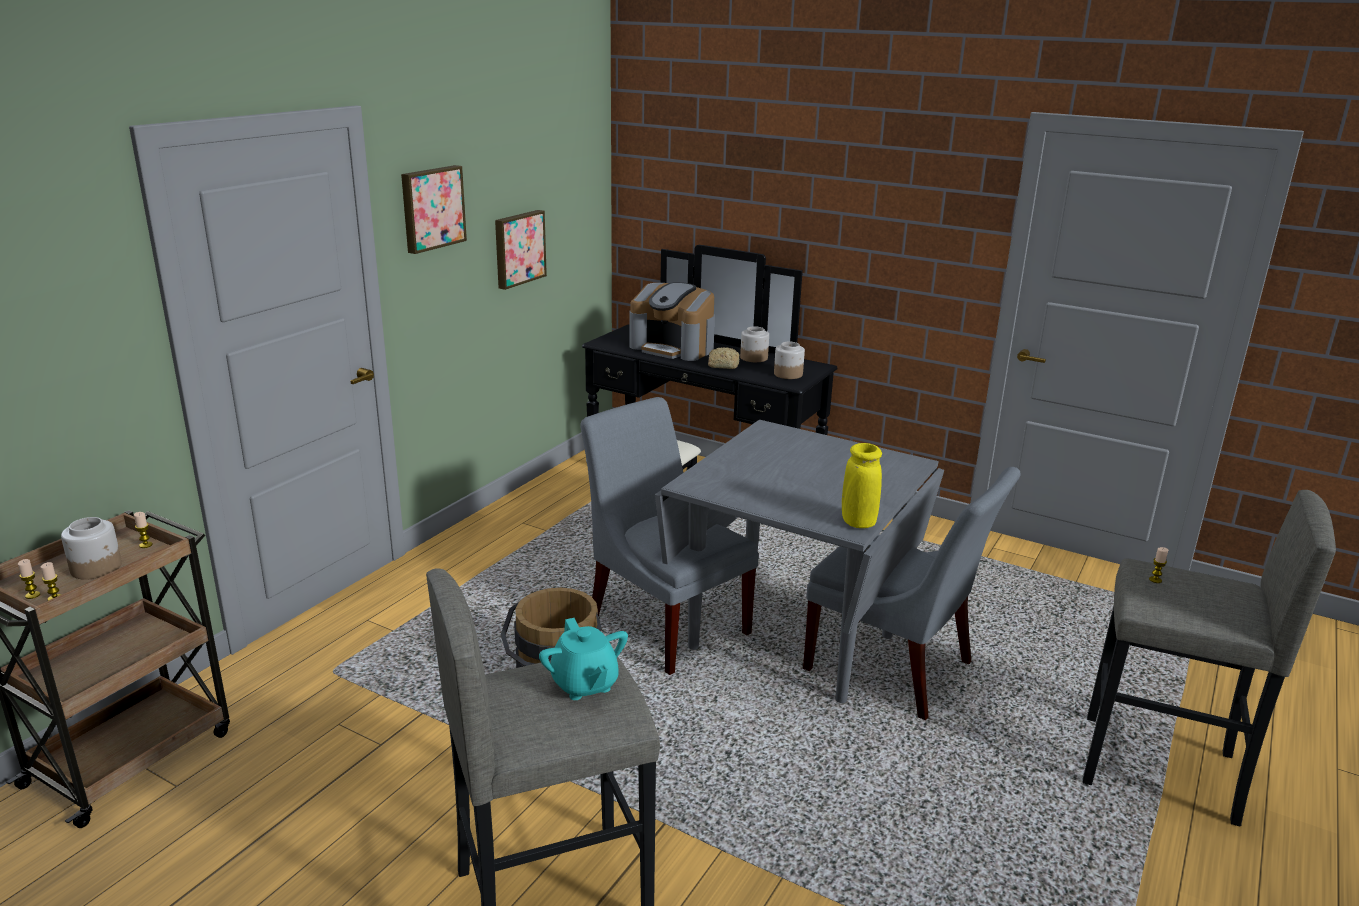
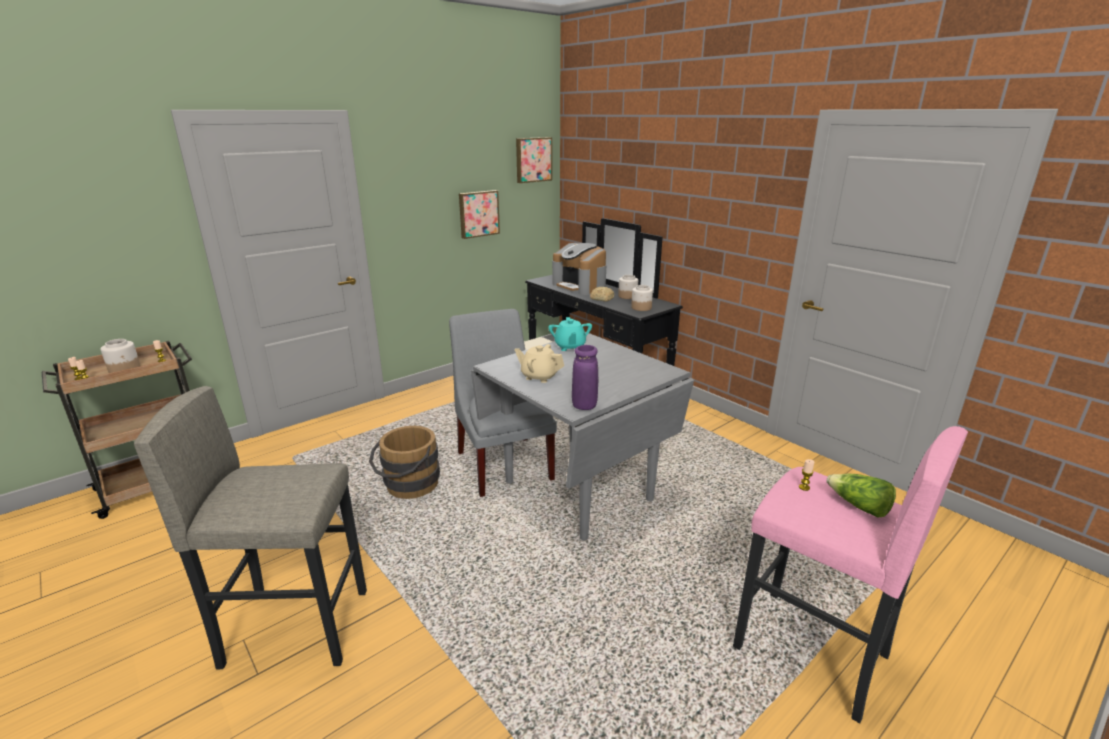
camera: 20 degrees right, 0 degrees up
picture [401,165,467,254] -> picture moved to [516,137,552,183]
turquoise teapot [539,618,628,700] -> turquoise teapot moved to [548,317,592,351]
grey chair [803,467,1021,720] -> none
yellow vase [842,443,882,528] -> purple vase [572,345,598,410]
grey stool [1083,490,1336,827] -> pink stool [733,426,968,723]
none -> beige teapot [515,344,564,383]
none -> lettuce [827,474,896,518]

